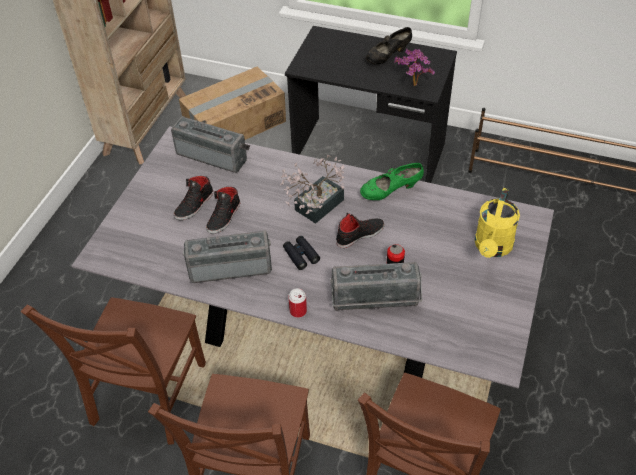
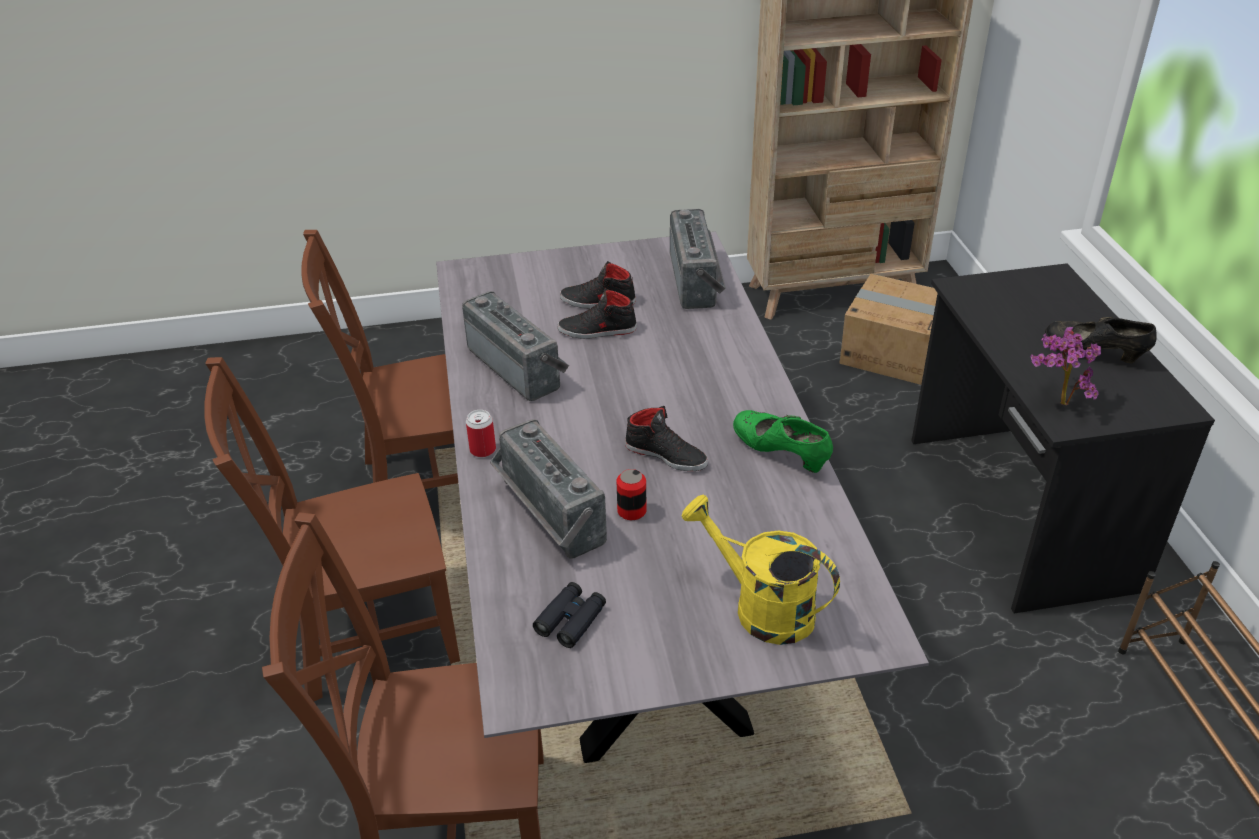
camera: 60 degrees right, 10 degrees down
potted plant [280,155,345,224] -> none
black binoculars [283,236,320,270] -> black binoculars moved to [533,582,606,648]
yellow watering can [475,188,520,258] -> yellow watering can turned 45 degrees clockwise [682,495,840,645]

